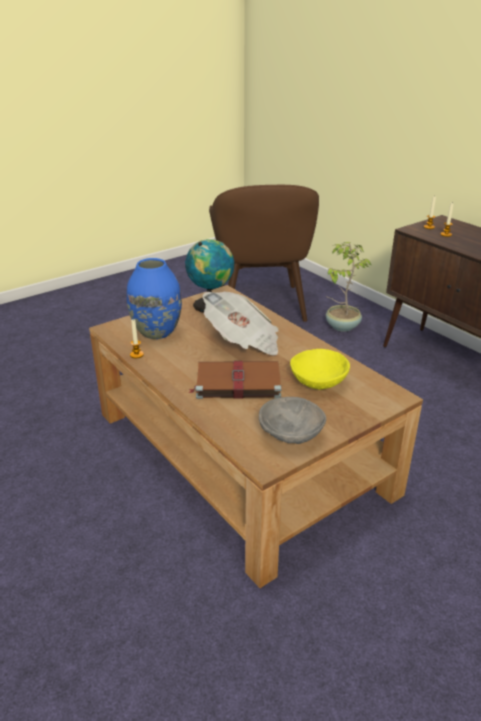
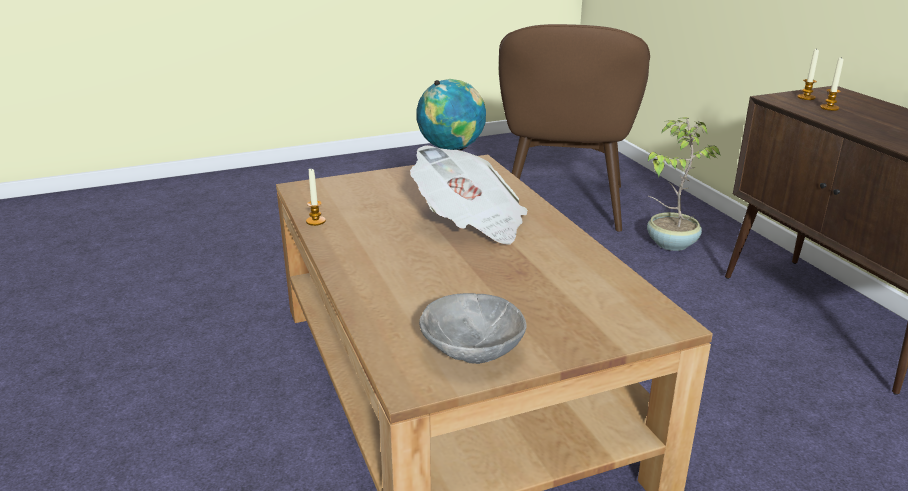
camera: 15 degrees right, 5 degrees down
blue vase [127,258,182,339] -> none
brown book [189,361,282,399] -> none
yellow bowl [290,349,350,390] -> none

